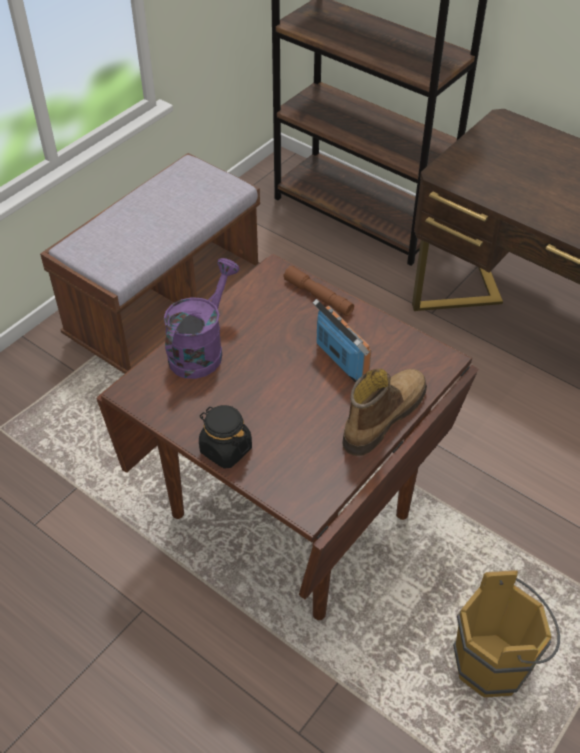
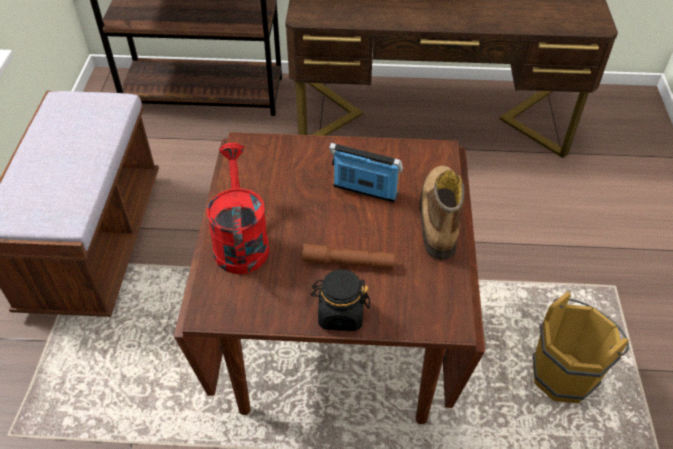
camera: 35 degrees left, 0 degrees up
purple watering can [164,258,240,379] -> red watering can [207,143,269,274]
brown flashlight [283,266,354,316] -> brown flashlight moved to [302,243,395,269]

